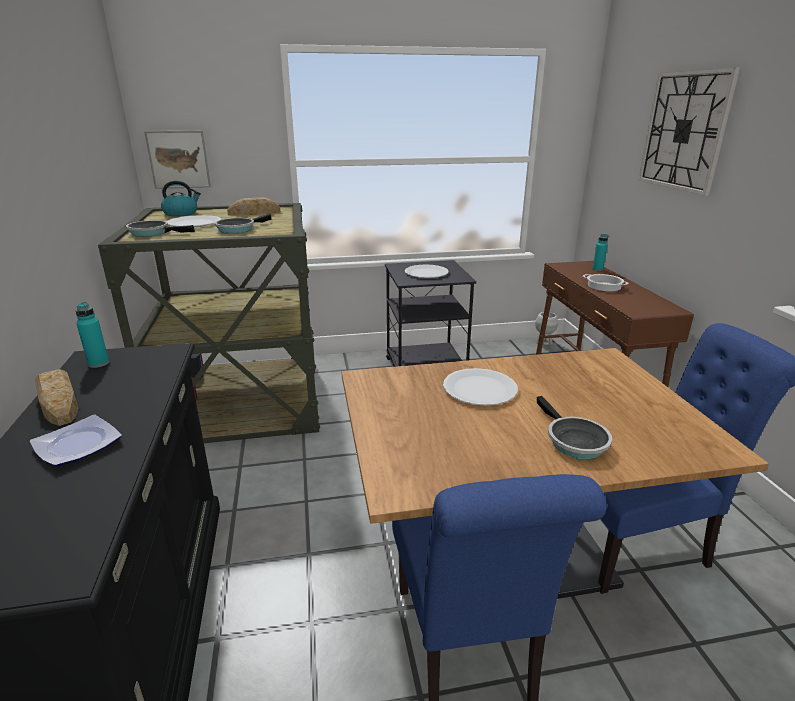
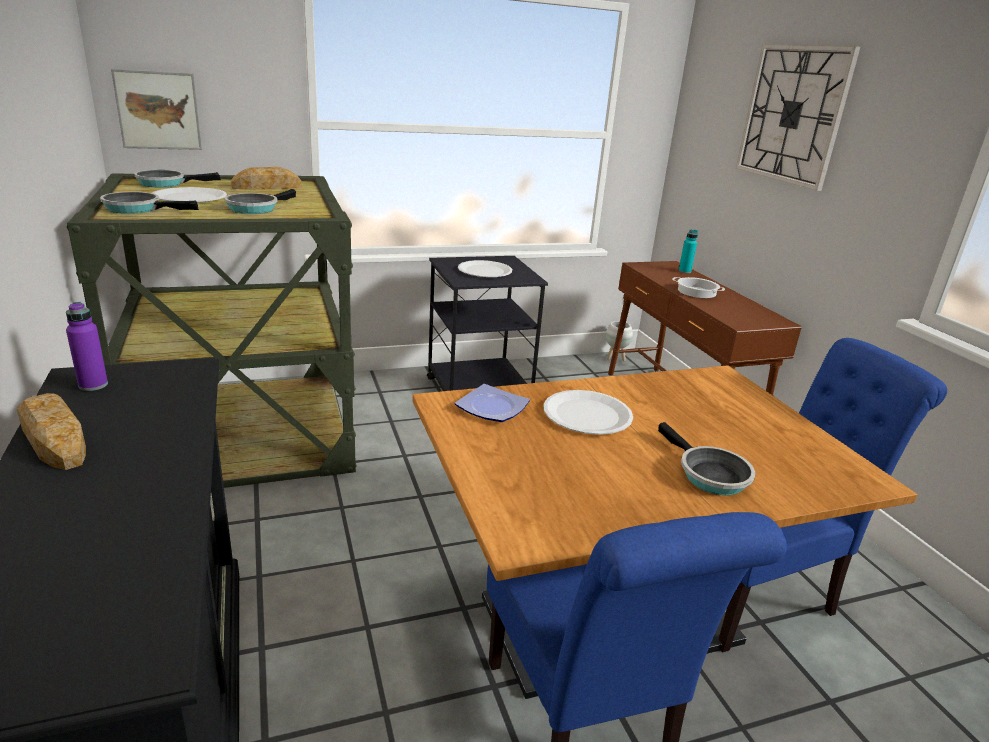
camera: 10 degrees left, 0 degrees up
plate [30,415,122,467] -> plate moved to [455,384,530,422]
turquoise bottle [75,302,109,368] -> purple bottle [66,302,108,391]
kettle [161,180,201,216] -> frying pan [134,170,221,187]

